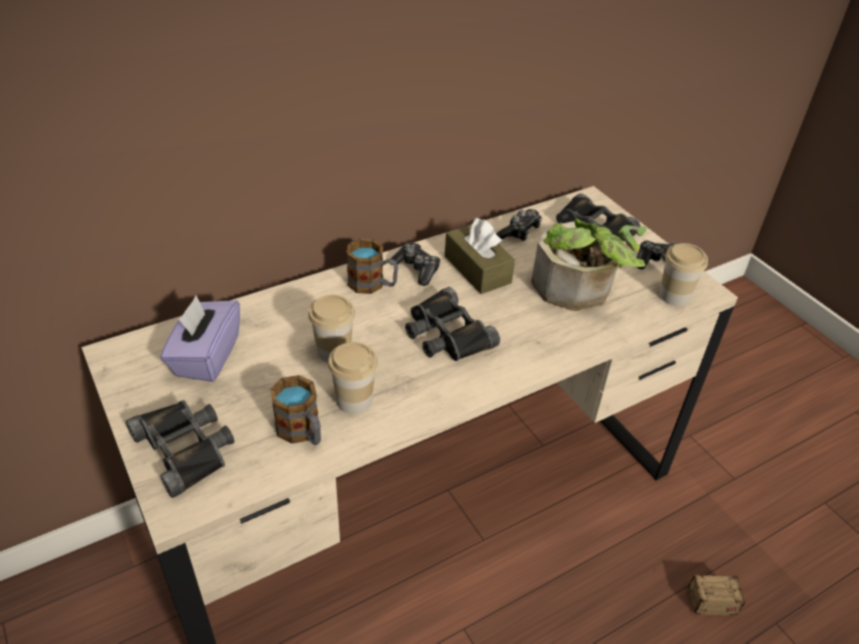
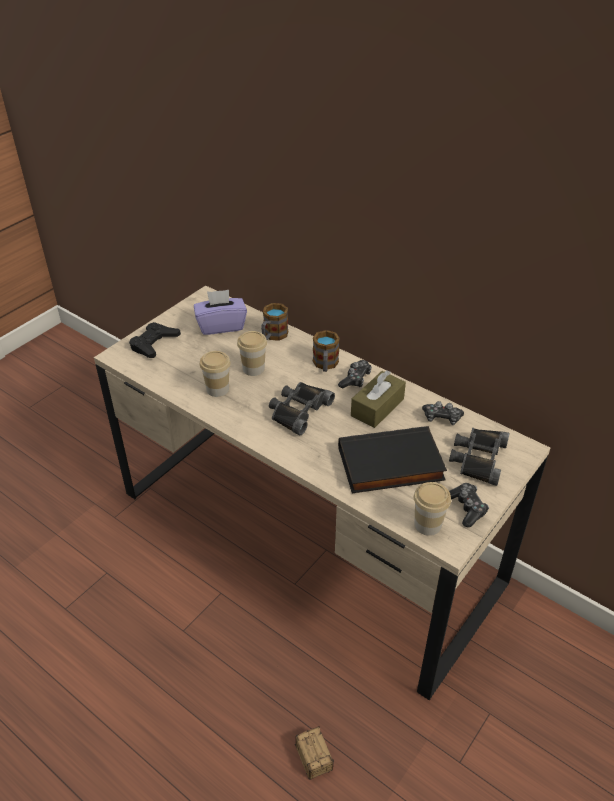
camera: 70 degrees right, 0 degrees up
black binoculars [126,400,234,498] -> black game controller [129,322,181,358]
mug [270,375,321,445] -> mug moved to [261,303,288,341]
potted plant [531,219,647,311] -> black book [338,426,447,493]

